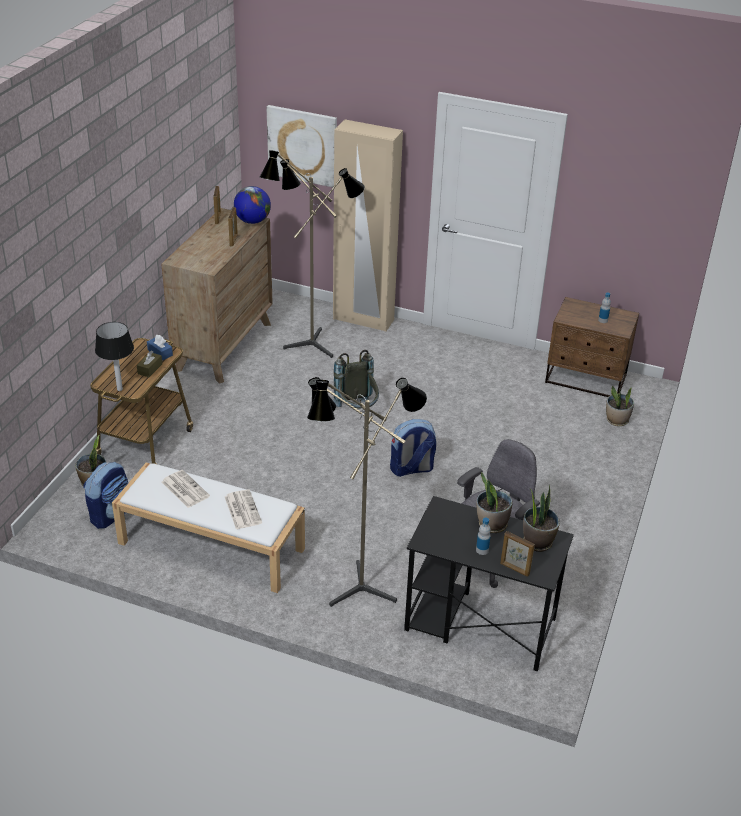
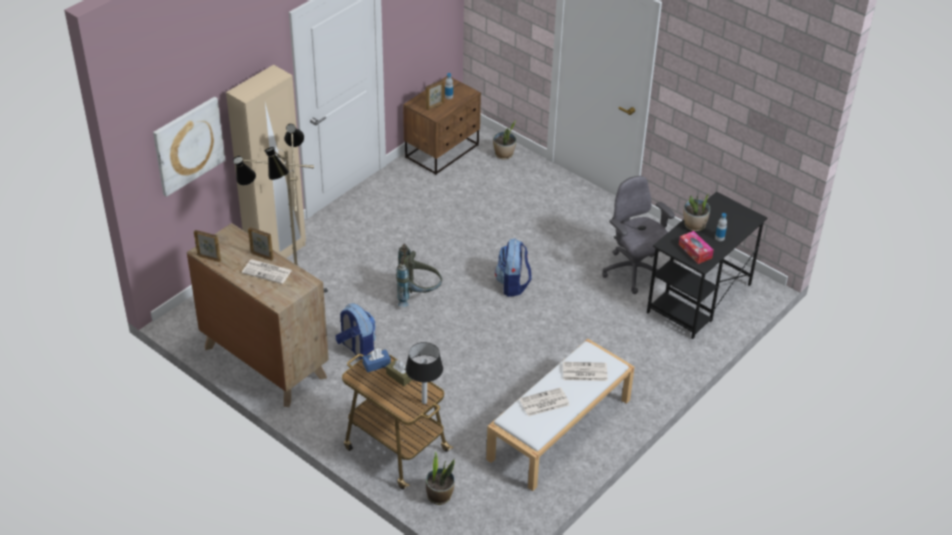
camera: 70 degrees left, 5 degrees up
backpack [83,462,128,529] -> backpack moved to [336,303,376,360]
globe [234,186,271,224] -> none
floor lamp [307,377,427,607] -> none
picture frame [500,531,535,577] -> picture frame moved to [426,80,444,110]
potted plant [523,484,560,552] -> none
none -> newspaper [242,259,292,284]
none -> tissue box [679,231,714,264]

